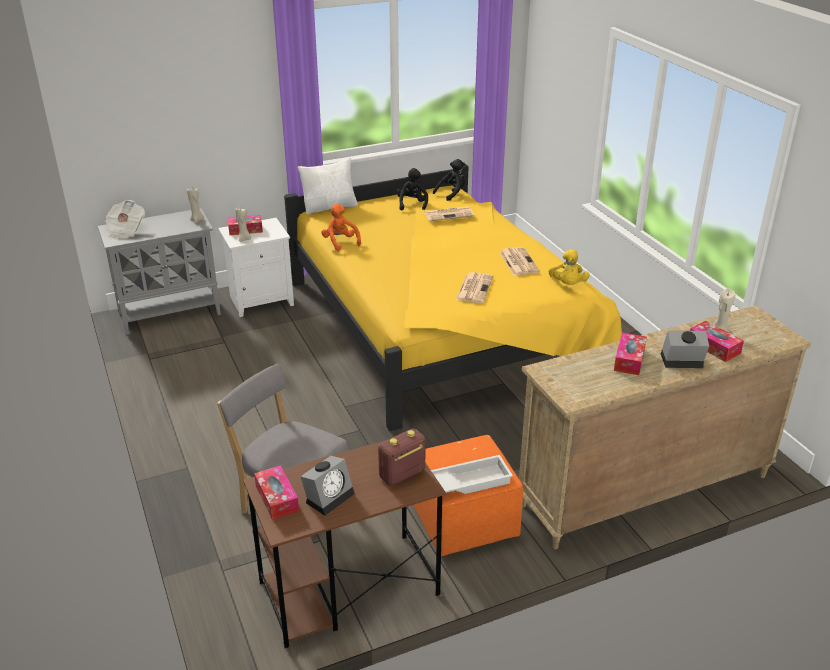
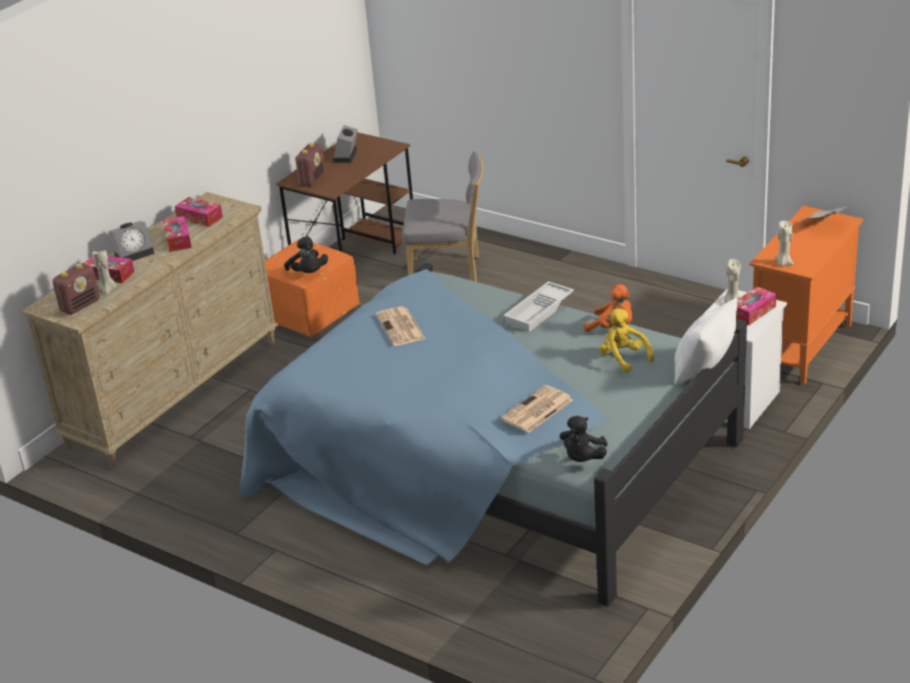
camera: 150 degrees right, 0 degrees up
grey cabinet [98,208,221,335] -> orange cabinet [750,206,863,385]
tissue box [254,465,299,520] -> tissue box moved to [175,197,223,227]
yellow bed [284,164,622,431] -> blue bed [240,262,747,606]
black plush toy [397,168,428,211] -> black plush toy moved to [284,236,328,273]
white tray [431,455,513,494] -> white tray moved to [503,281,574,332]
newspaper [499,247,540,275] -> none
yellow plush toy [548,250,589,285] -> yellow plush toy moved to [599,308,654,373]
none -> radio [52,263,100,315]

